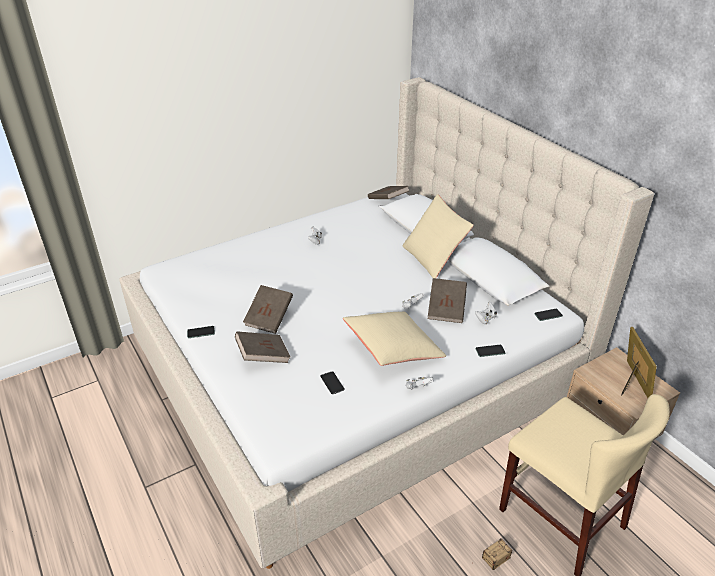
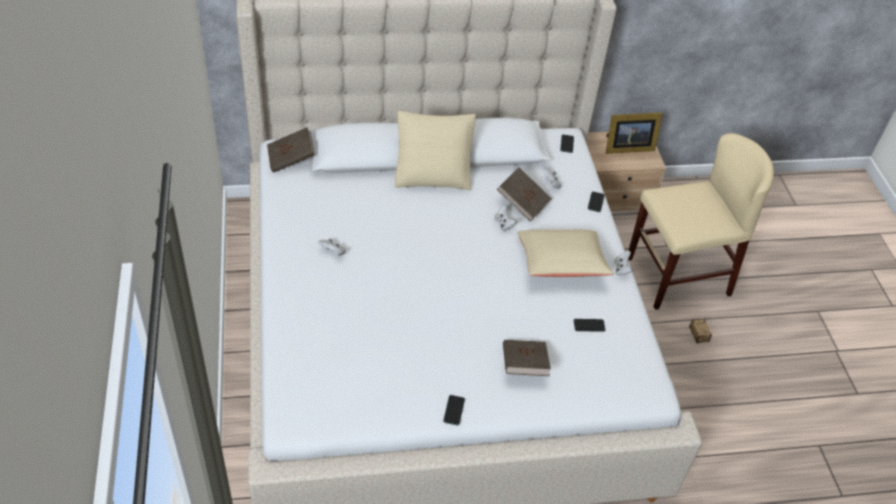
camera: 70 degrees left, 10 degrees up
brown book [243,285,293,334] -> none
picture frame [621,327,657,398] -> picture frame turned 150 degrees clockwise [606,112,663,154]

